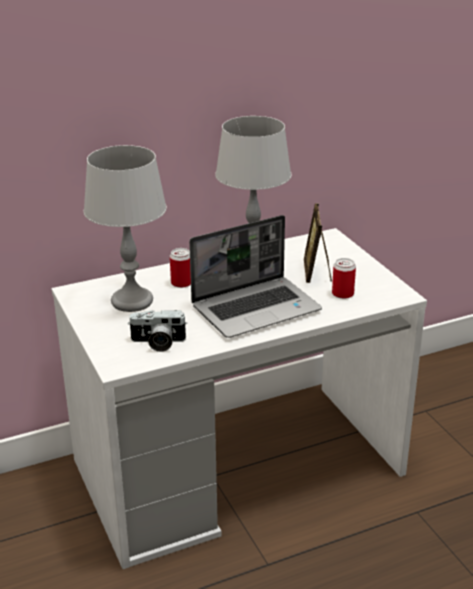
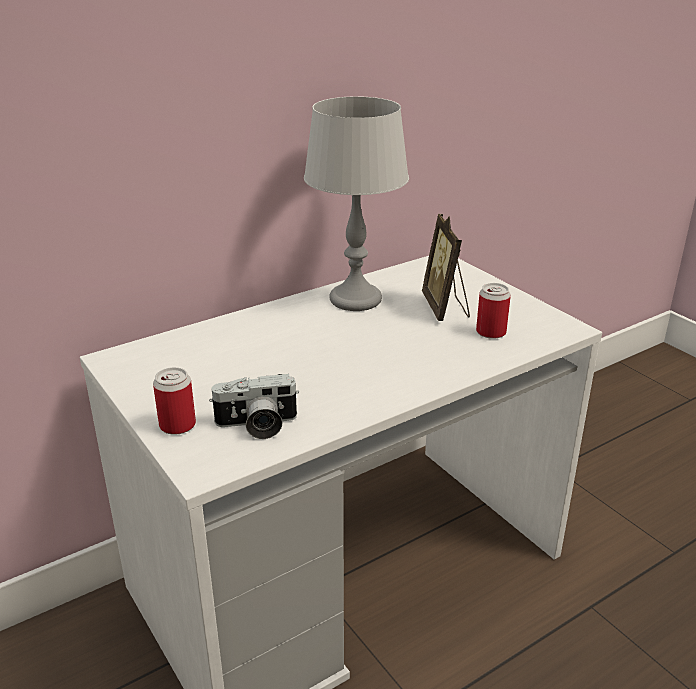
camera: 10 degrees left, 0 degrees up
grey table lamp [83,145,167,312] -> none
can [170,248,191,288] -> can moved to [153,367,196,435]
laptop [189,215,322,338] -> none

